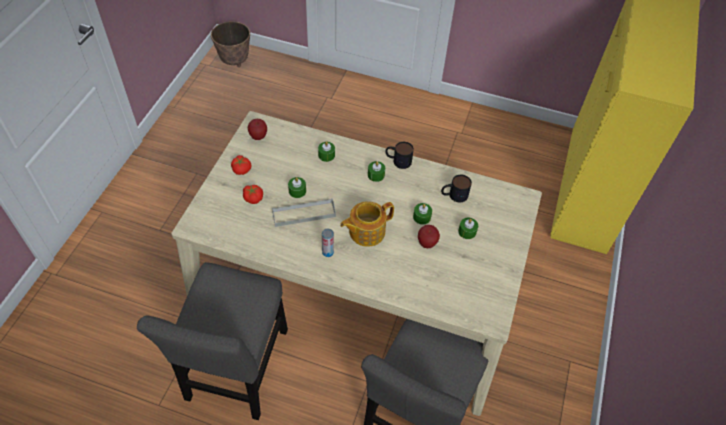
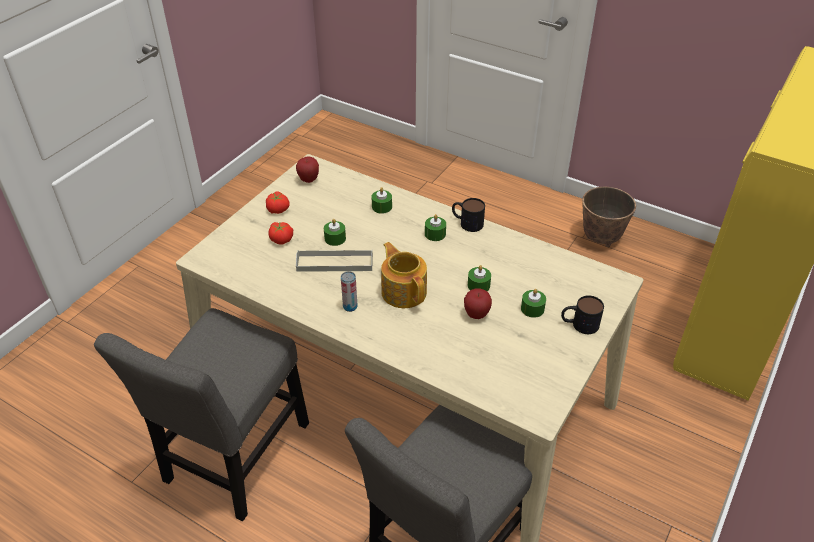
camera: 15 degrees right, 10 degrees down
planter [211,21,250,67] -> planter moved to [582,187,636,247]
teapot [340,201,394,247] -> teapot turned 75 degrees clockwise [381,242,427,308]
mug [441,175,472,202] -> mug moved to [561,295,604,334]

